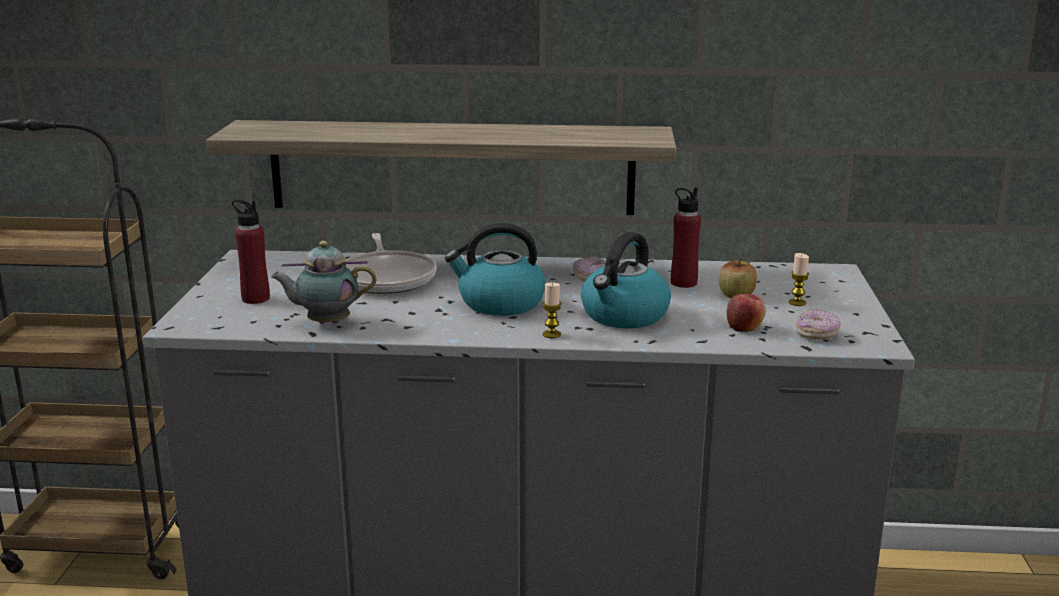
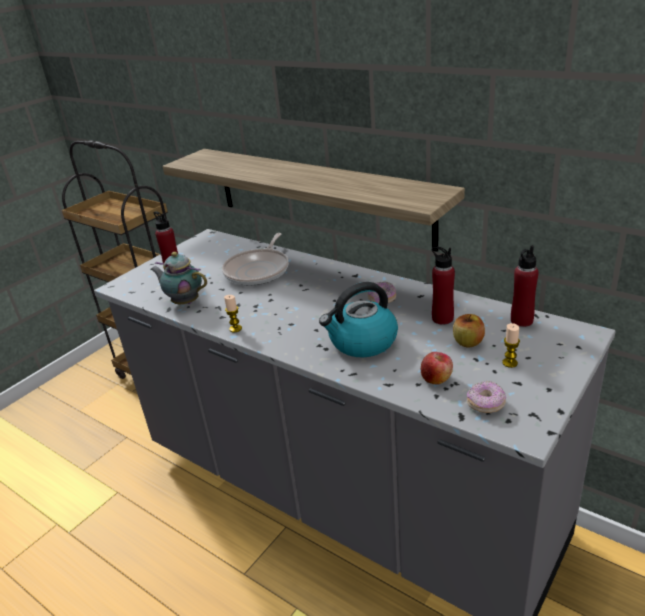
camera: 35 degrees right, 10 degrees up
kettle [445,223,546,316] -> none
candle [543,283,562,338] -> candle moved to [224,295,242,332]
none -> red bottle [511,245,539,327]

